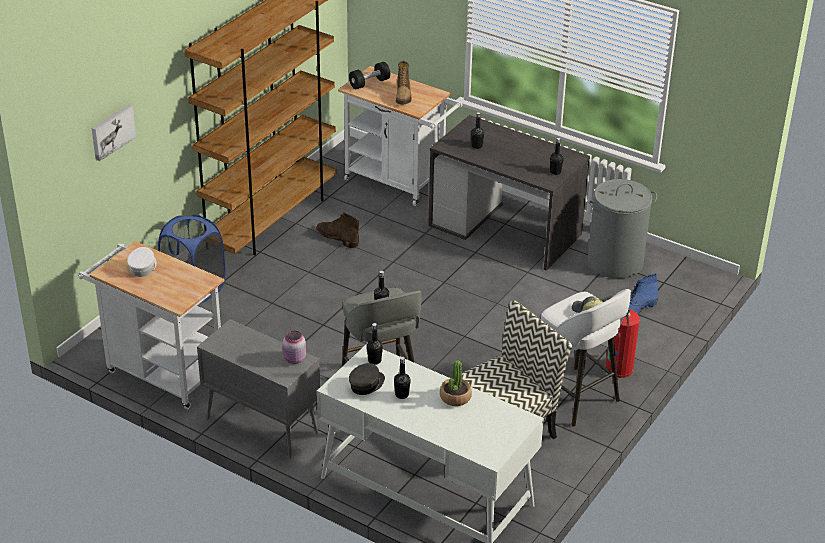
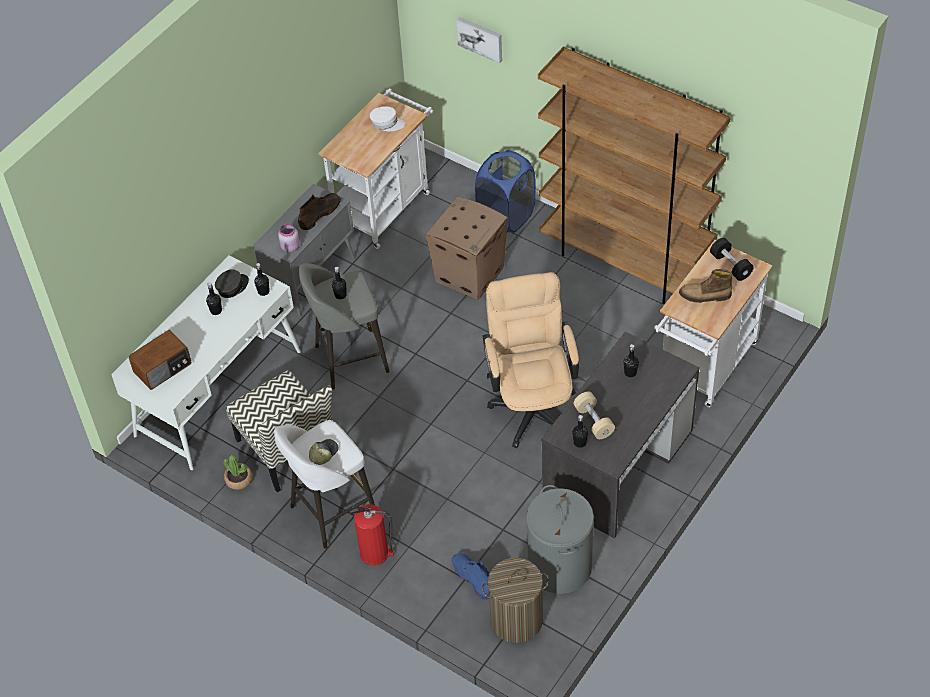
camera: 95 degrees right, 15 degrees up
brown boot [316,213,359,248] -> brown boot moved to [298,193,341,230]
grey cap [349,363,385,395] -> grey cap turned 90 degrees counterclockwise [215,269,249,298]
potted plant [440,361,472,406] -> potted plant moved to [224,455,252,490]
none -> radio [129,330,191,390]
none -> cardboard box [426,196,508,300]
none -> laundry basket [482,558,549,643]
none -> beige office chair [483,272,579,448]
none -> beige dumbbell [573,391,615,439]

